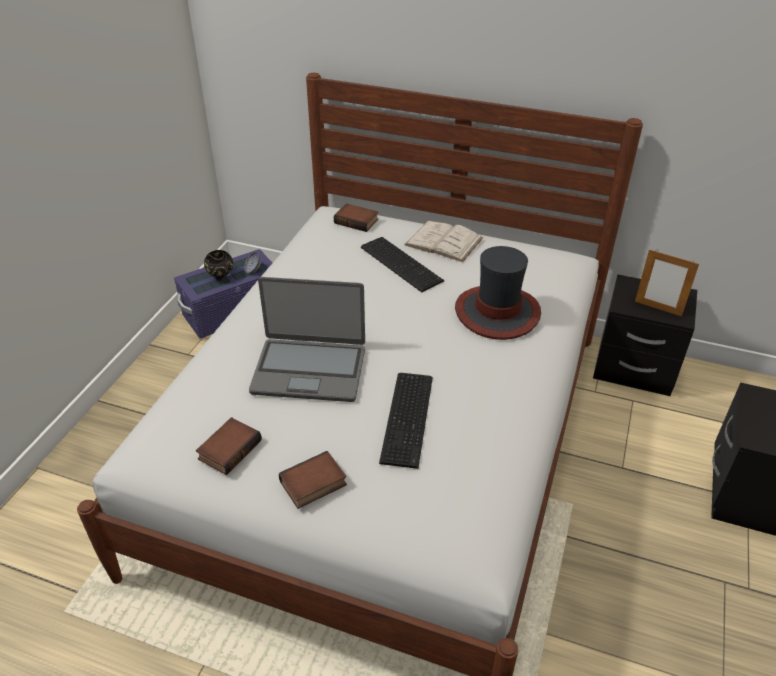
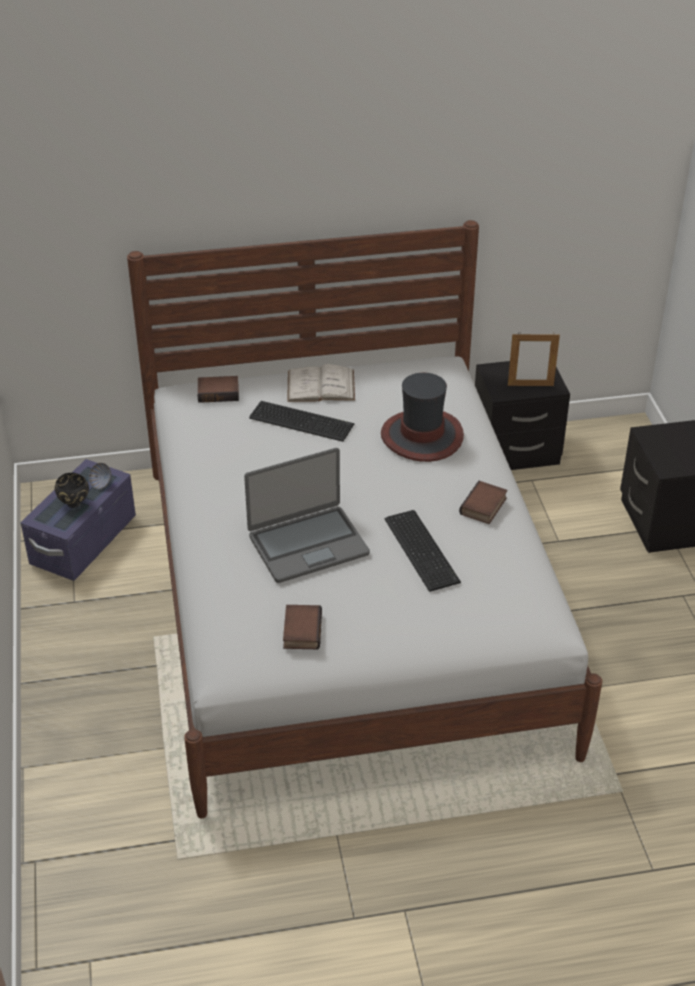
camera: 30 degrees left, 0 degrees up
book [279,451,347,509] -> book moved to [459,481,508,524]

